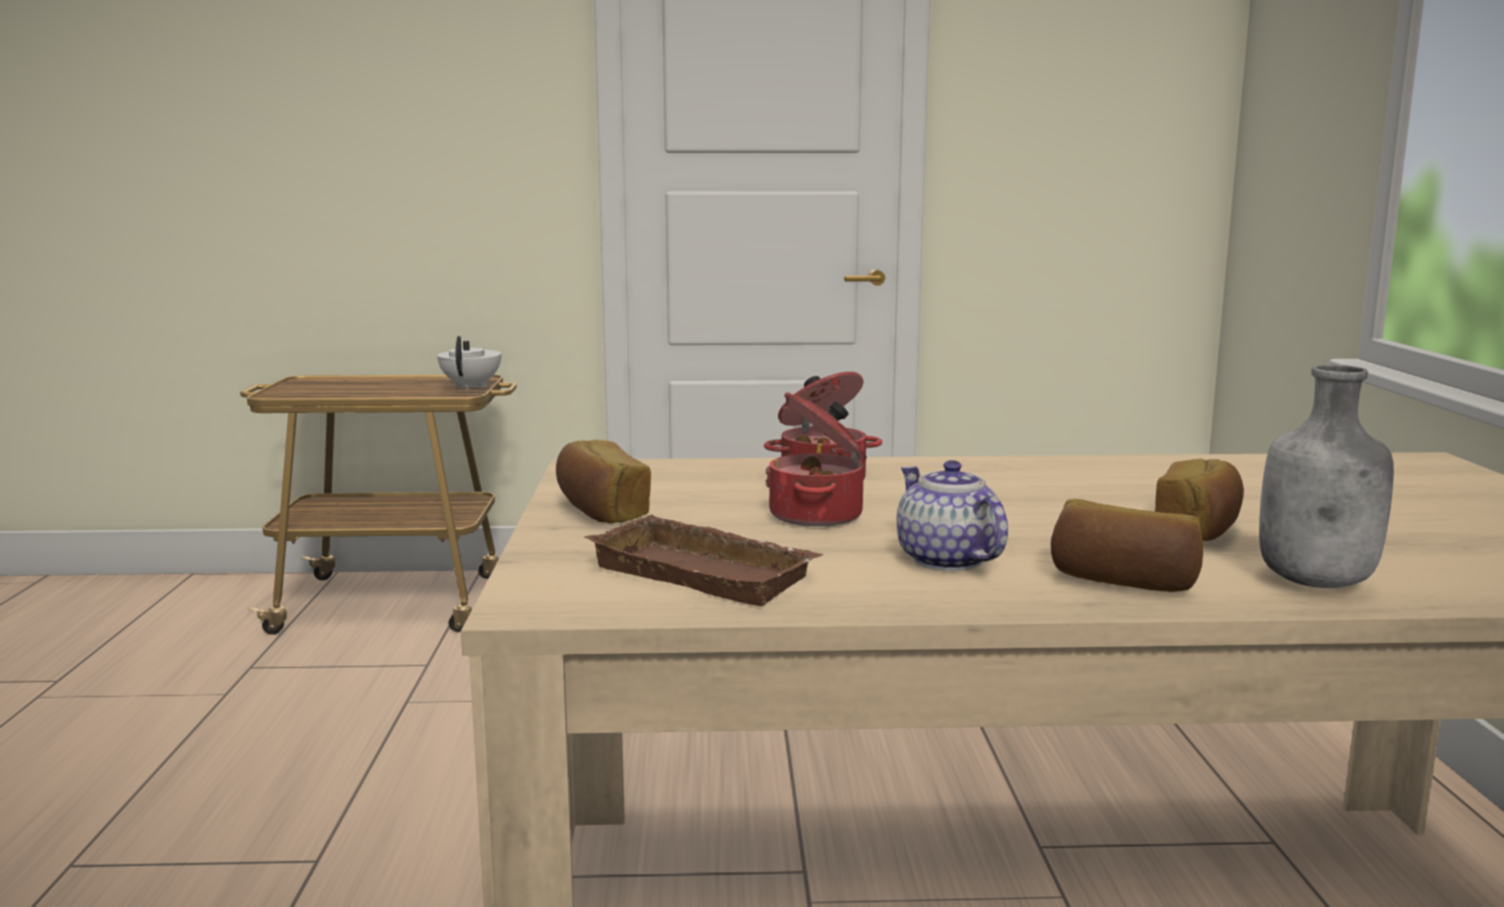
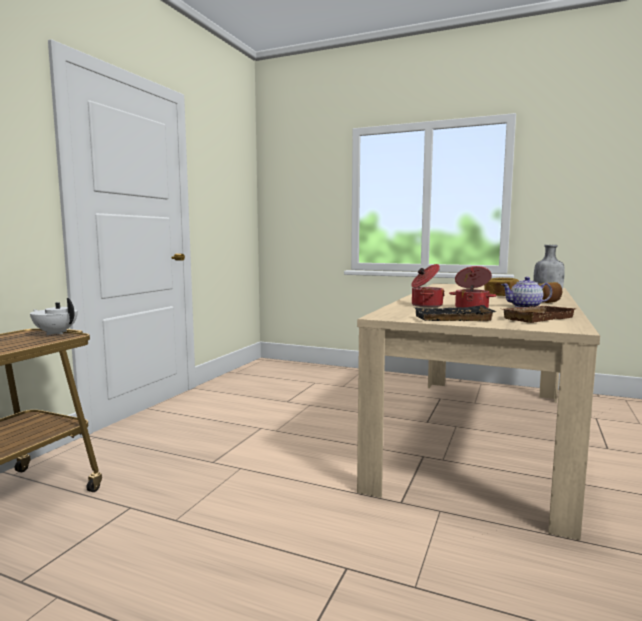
camera: 65 degrees left, 5 degrees down
bread [556,440,651,523] -> black tray [414,305,497,321]

